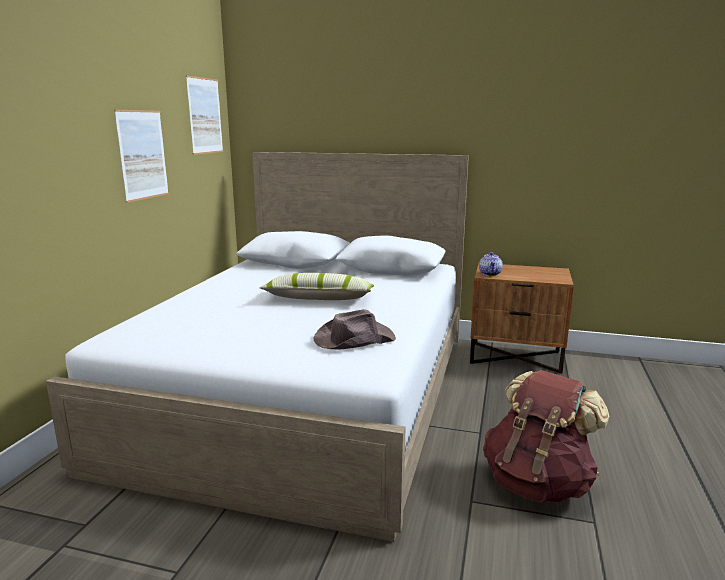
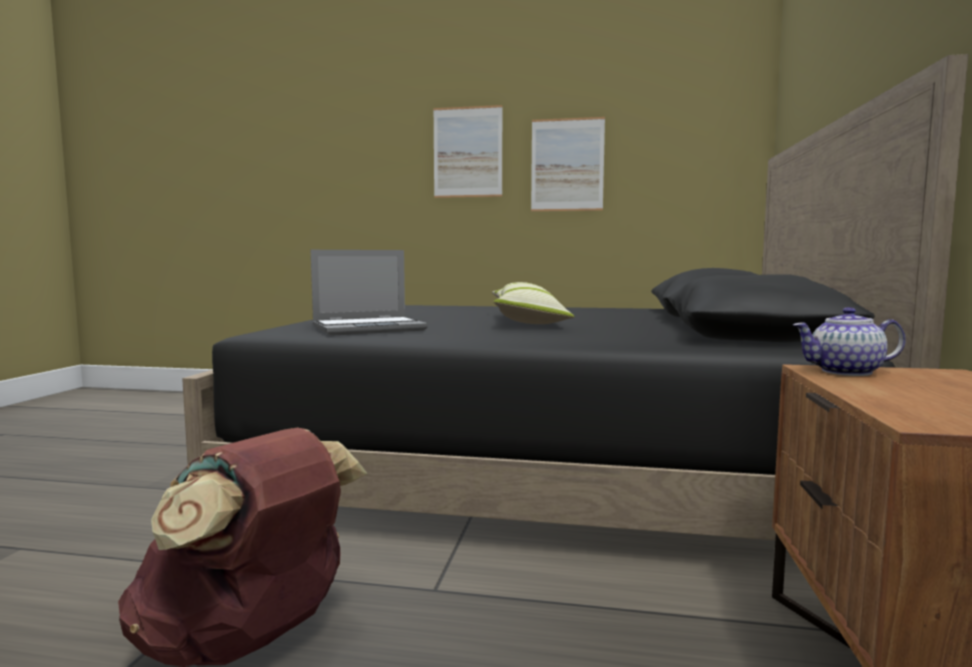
camera: 85 degrees right, 10 degrees down
white bed [46,152,469,542] -> black bed [182,54,968,540]
picture [186,75,223,155] -> picture moved to [433,105,503,198]
brown hat [313,309,396,350] -> laptop [311,250,428,336]

